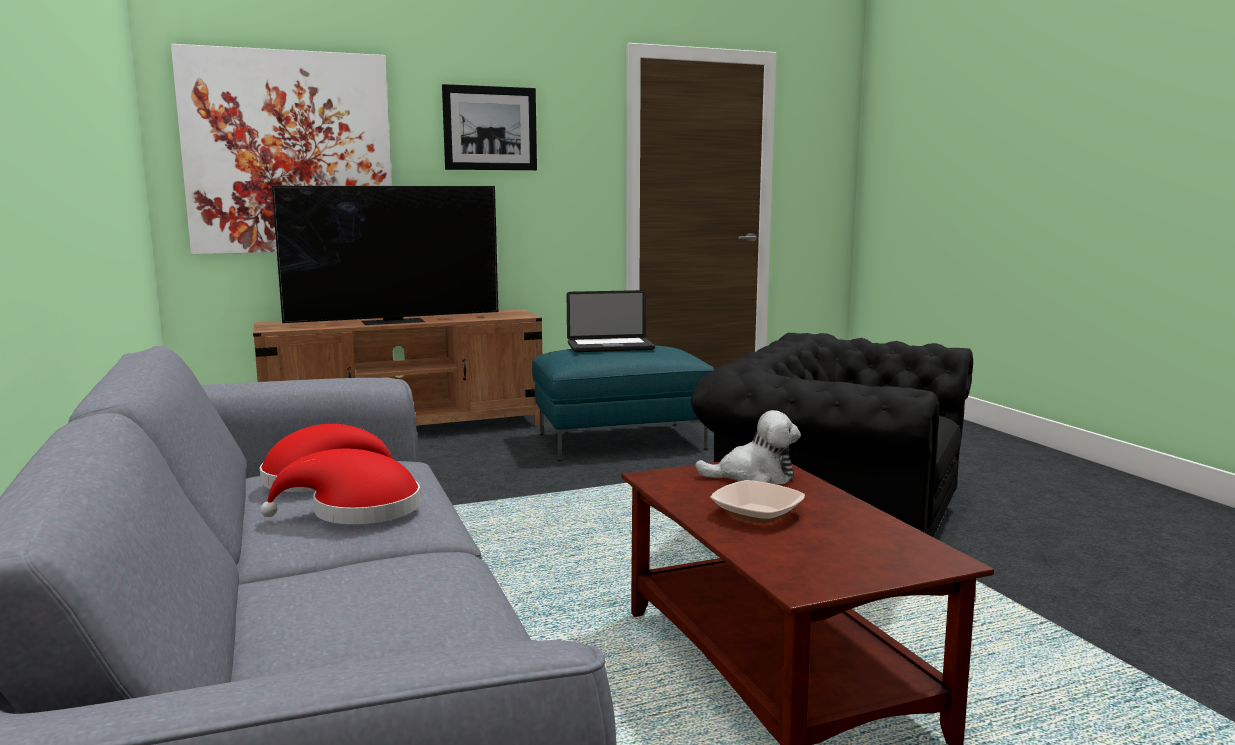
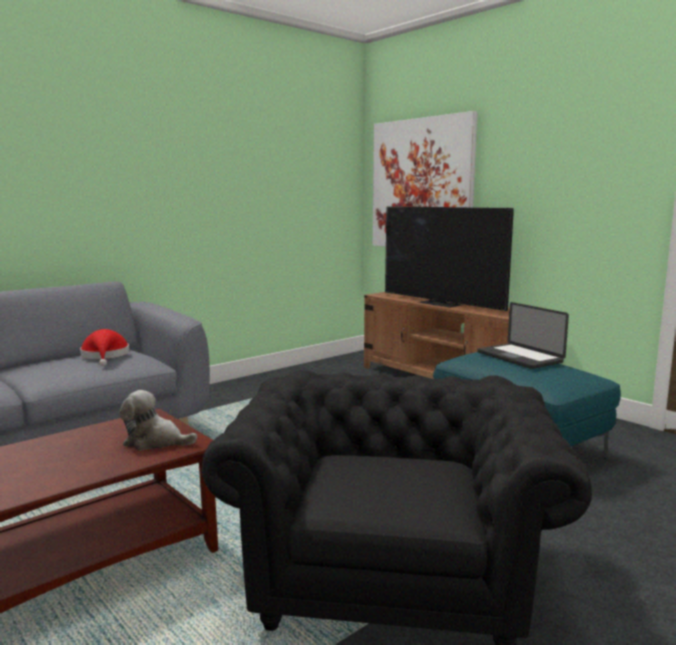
camera: 70 degrees right, 0 degrees up
red hat [260,448,421,524] -> none
picture [442,84,537,170] -> none
plush toy [695,410,801,484] -> plush toy turned 120 degrees clockwise [119,390,197,450]
bowl [710,480,805,524] -> none

